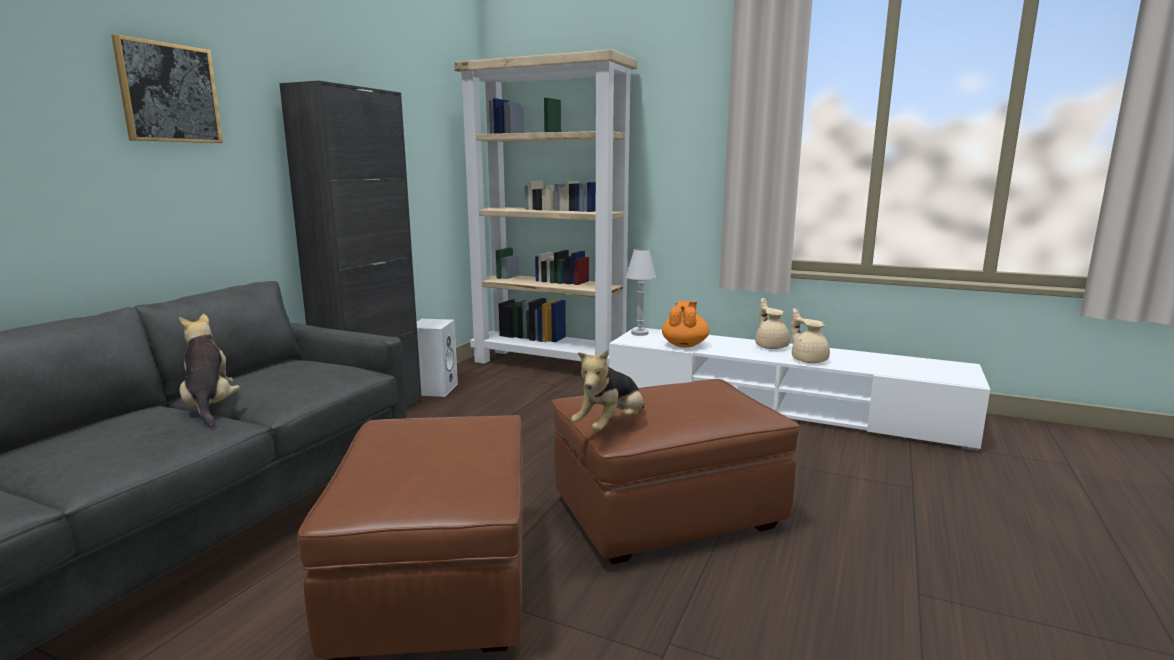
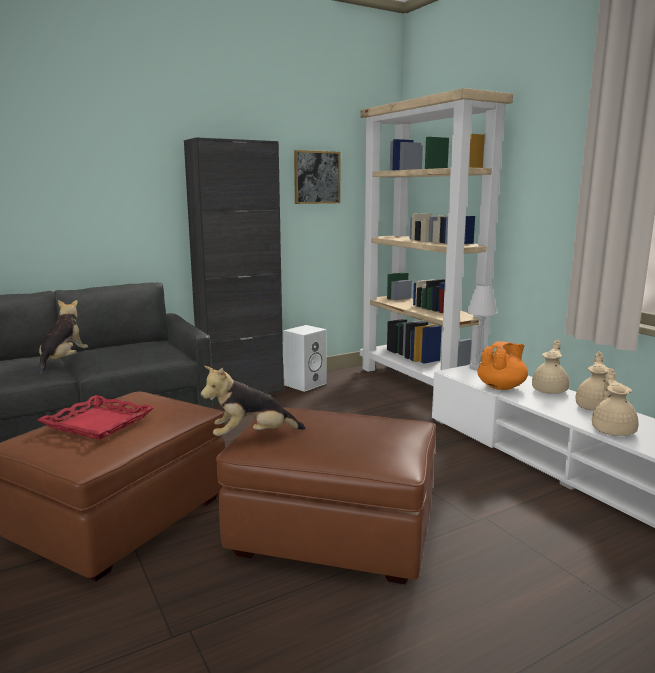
camera: 35 degrees right, 0 degrees up
picture [111,34,223,143] -> picture moved to [294,150,341,204]
none -> red tray [37,395,154,440]
none -> beige teapot [532,339,569,394]

